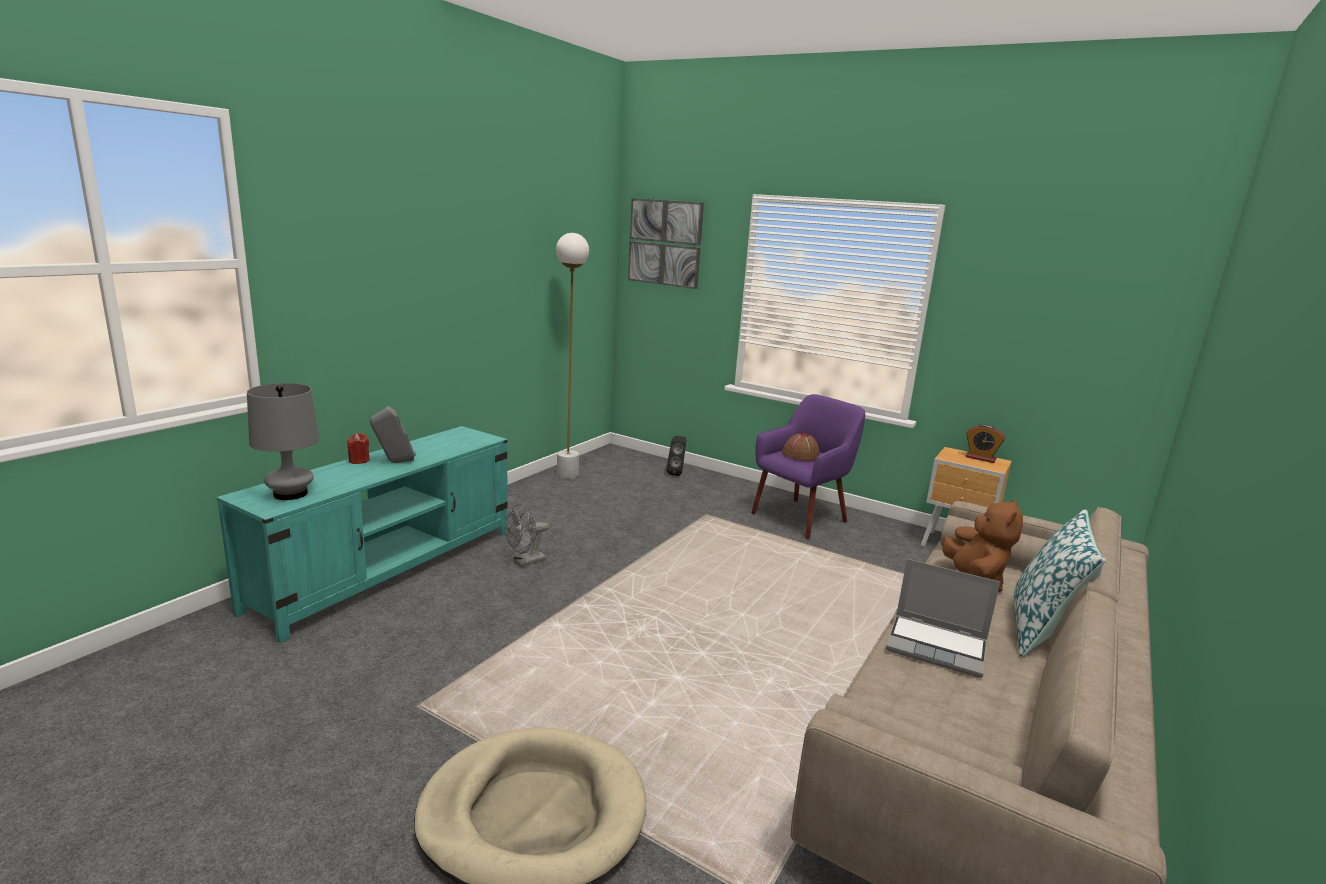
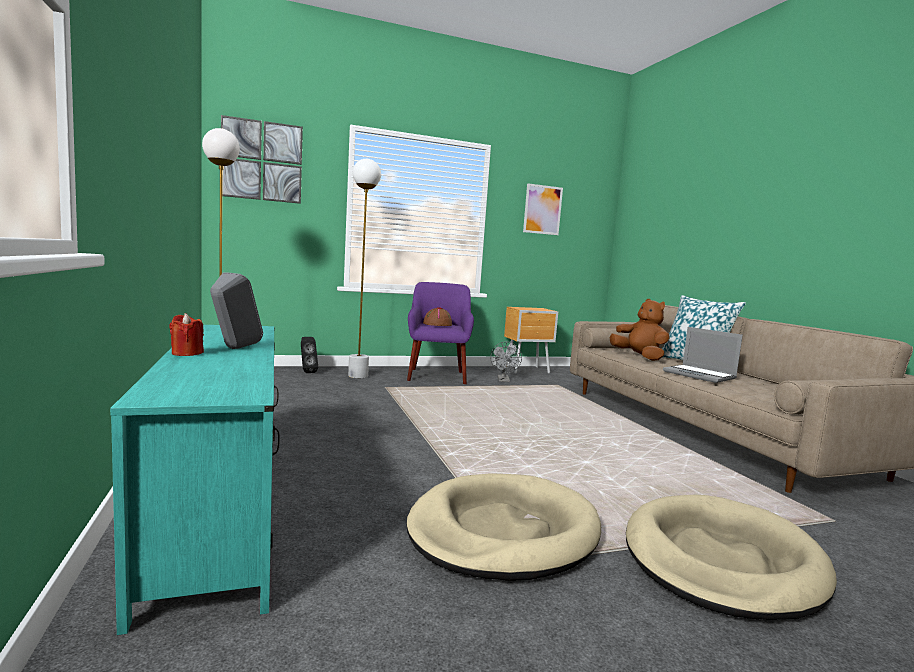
camera: 50 degrees left, 10 degrees down
grey table lamp [247,383,320,500] -> none
grey fan [504,504,549,567] -> grey fan moved to [490,342,522,382]
laptop [886,559,1000,678] -> laptop turned 75 degrees clockwise [663,327,743,383]
alarm clock [965,424,1005,463] -> none
none -> white floor lamp [348,159,381,378]
none -> beige dog bed [406,473,601,581]
none -> picture [523,183,563,235]

